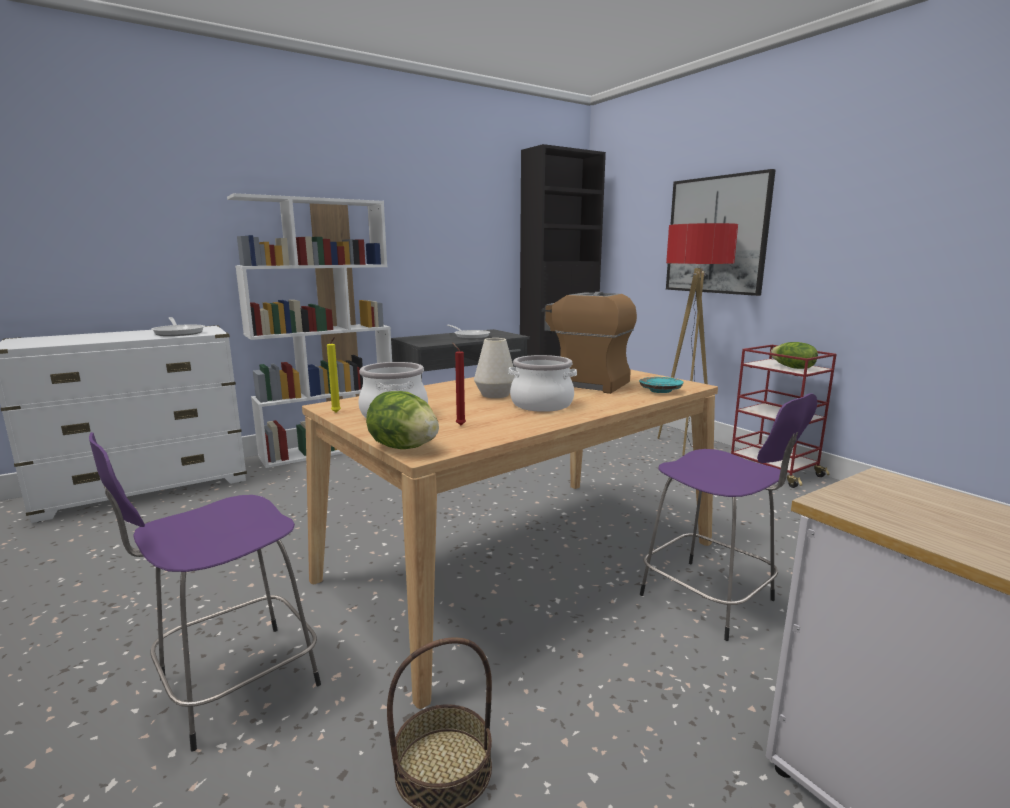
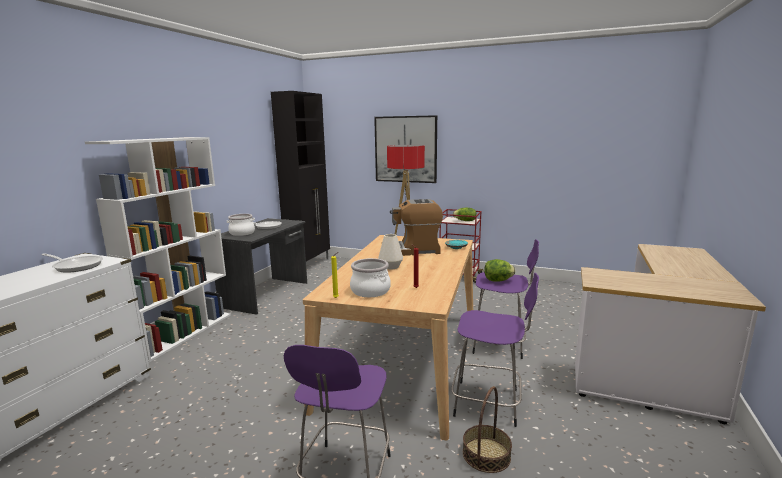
camera: 35 degrees left, 0 degrees up
lettuce [366,391,439,449] -> lettuce moved to [484,259,515,282]
cooking pot [508,355,577,412] -> cooking pot moved to [227,214,255,236]
none -> purple stool [451,273,539,427]

